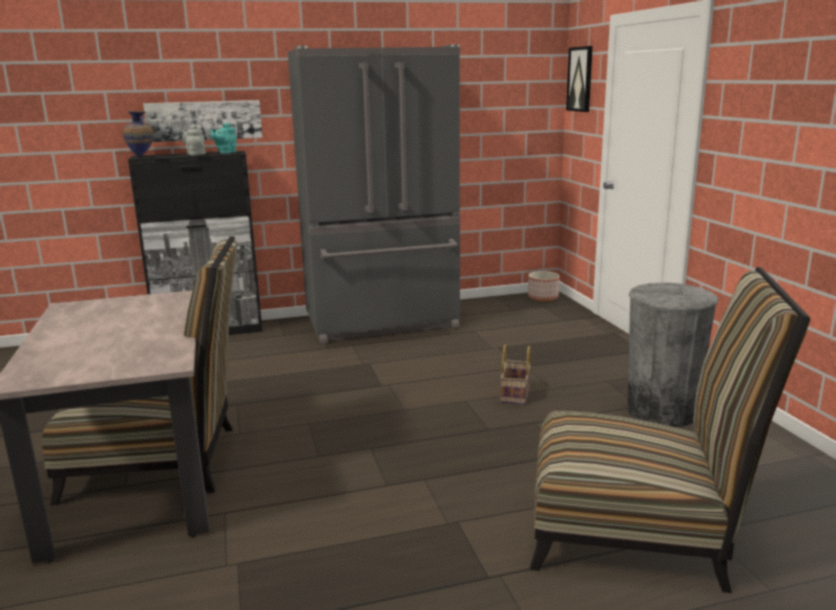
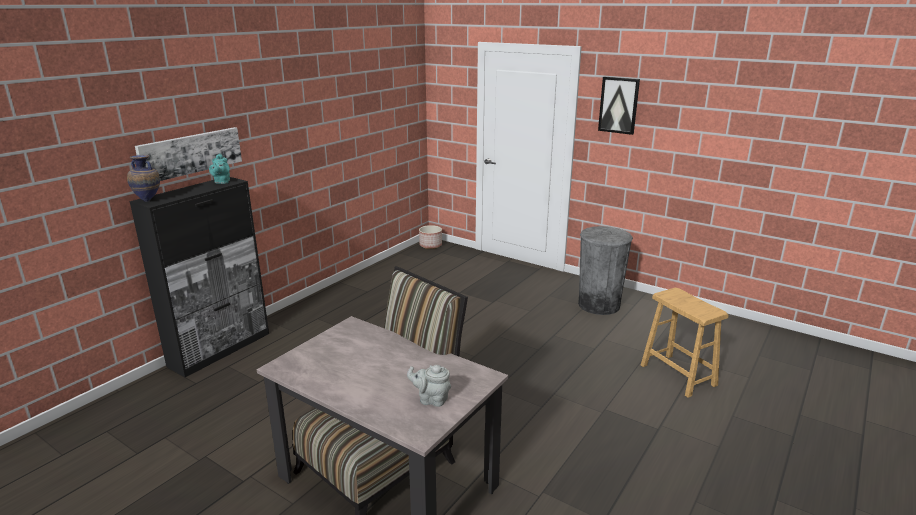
camera: 40 degrees left, 5 degrees up
grey teapot [182,124,205,155] -> grey teapot moved to [407,365,451,407]
grey fridge [288,44,460,344] -> none
basket [500,344,531,404] -> none
chair [530,267,811,593] -> brown stool [641,288,729,398]
picture [566,46,593,112] -> picture moved to [598,77,640,135]

